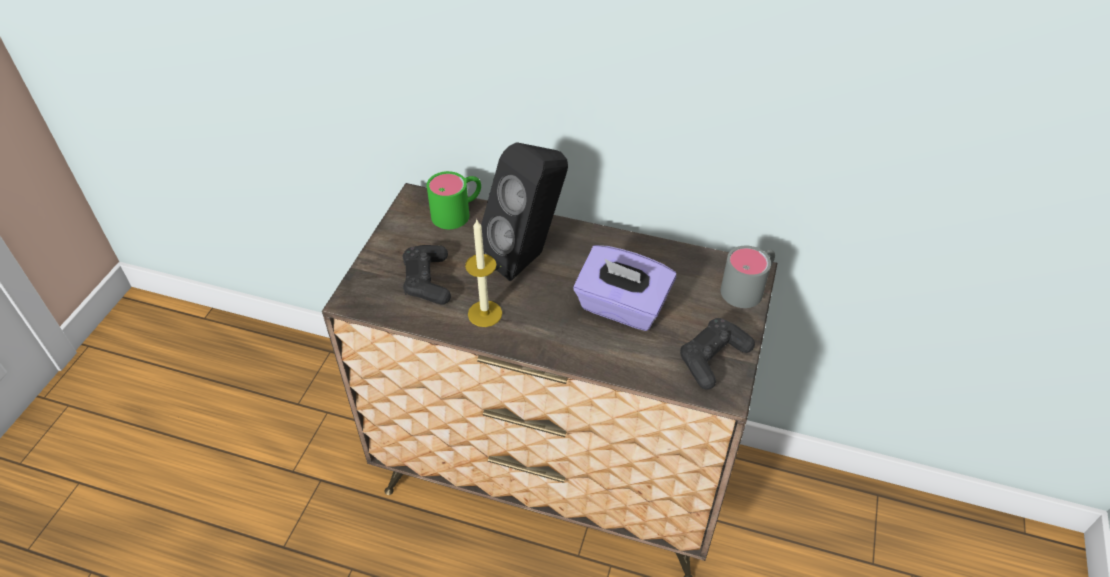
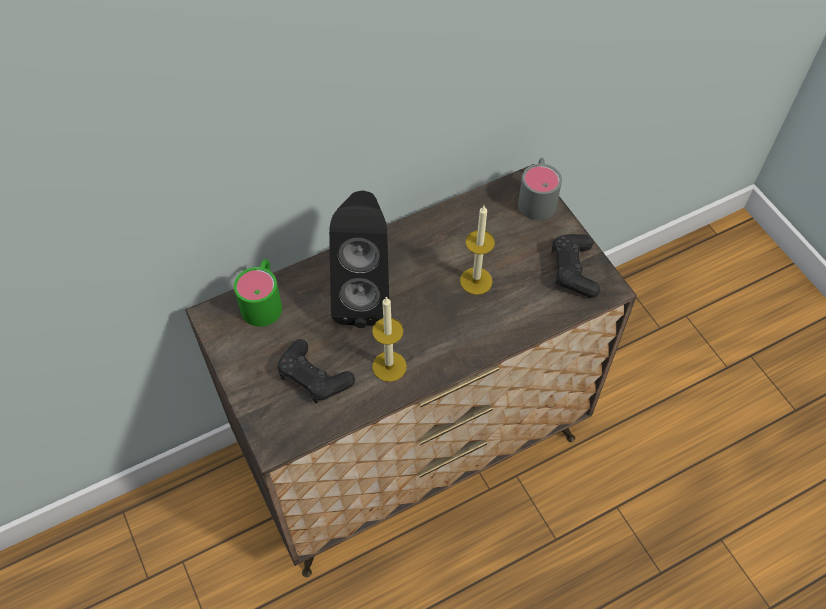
camera: 45 degrees left, 10 degrees up
purple tissue box [573,245,676,331] -> candle [460,206,495,295]

